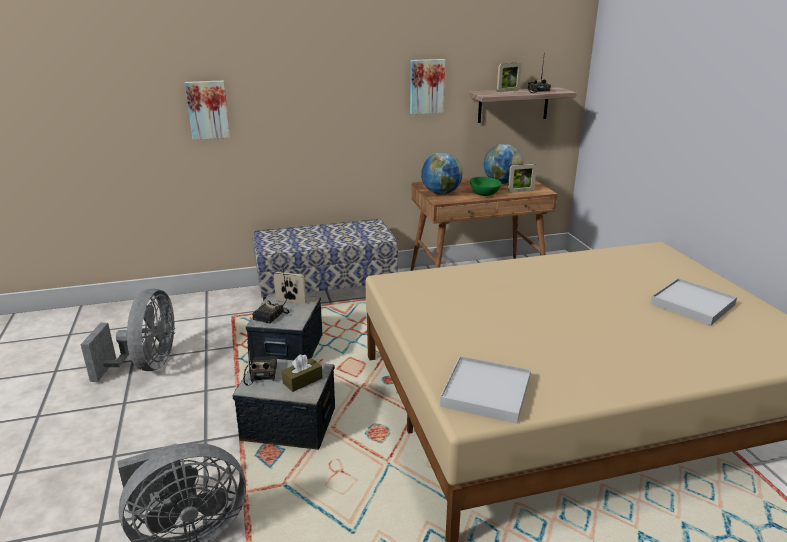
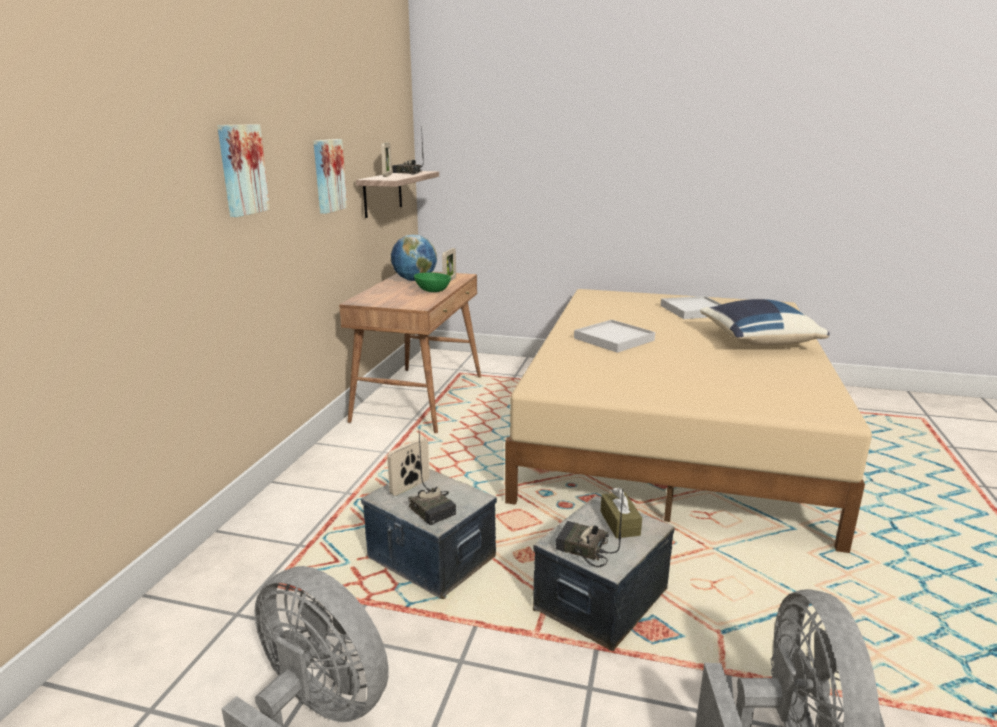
camera: 60 degrees left, 5 degrees down
picture [185,80,230,140] -> picture moved to [217,124,270,217]
bench [253,219,398,301] -> none
globe [421,153,463,195] -> none
white tray [440,356,531,424] -> white tray moved to [574,320,655,353]
none -> blue pillow [700,299,830,346]

